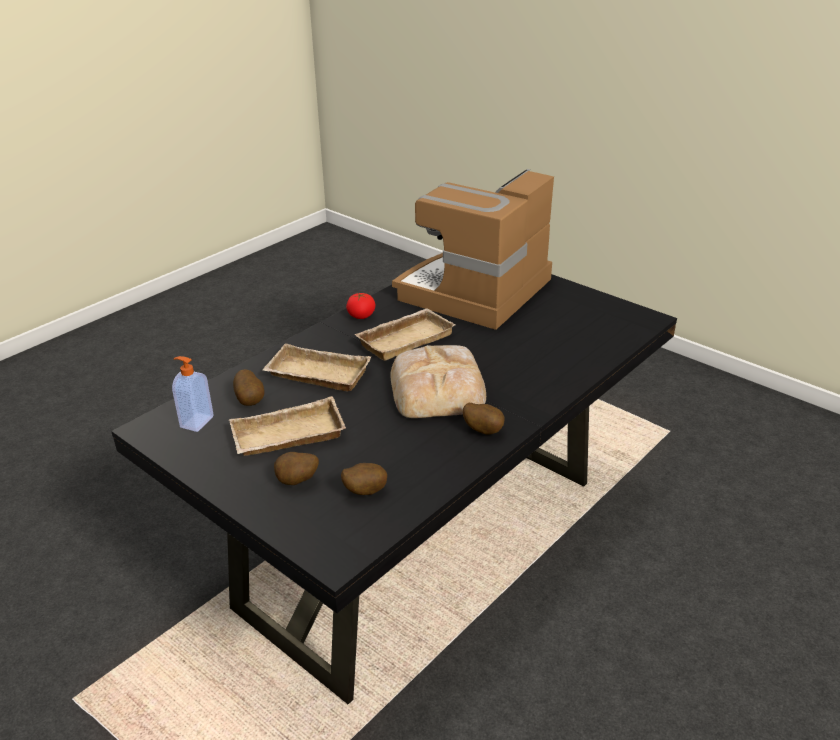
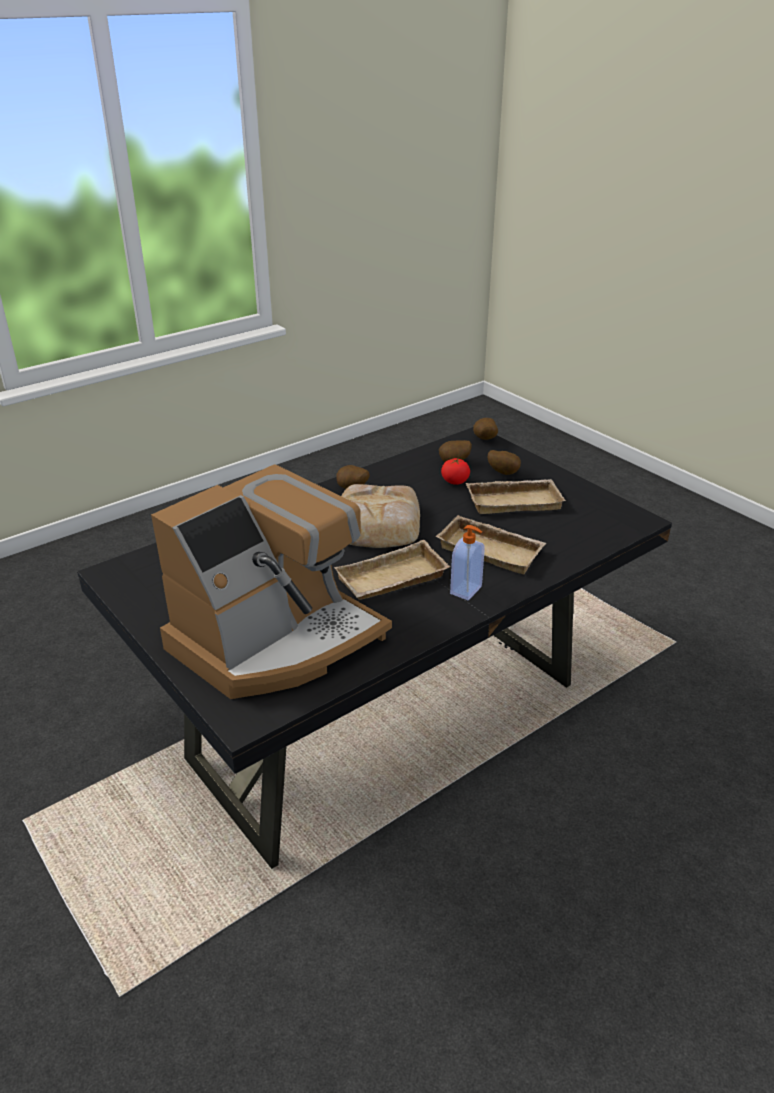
camera: 170 degrees left, 0 degrees up
soap dispenser [172,356,214,432] -> soap dispenser moved to [450,525,485,600]
potato [233,369,264,406] -> potato moved to [473,418,498,440]
tomato [346,293,375,319] -> tomato moved to [441,458,470,485]

